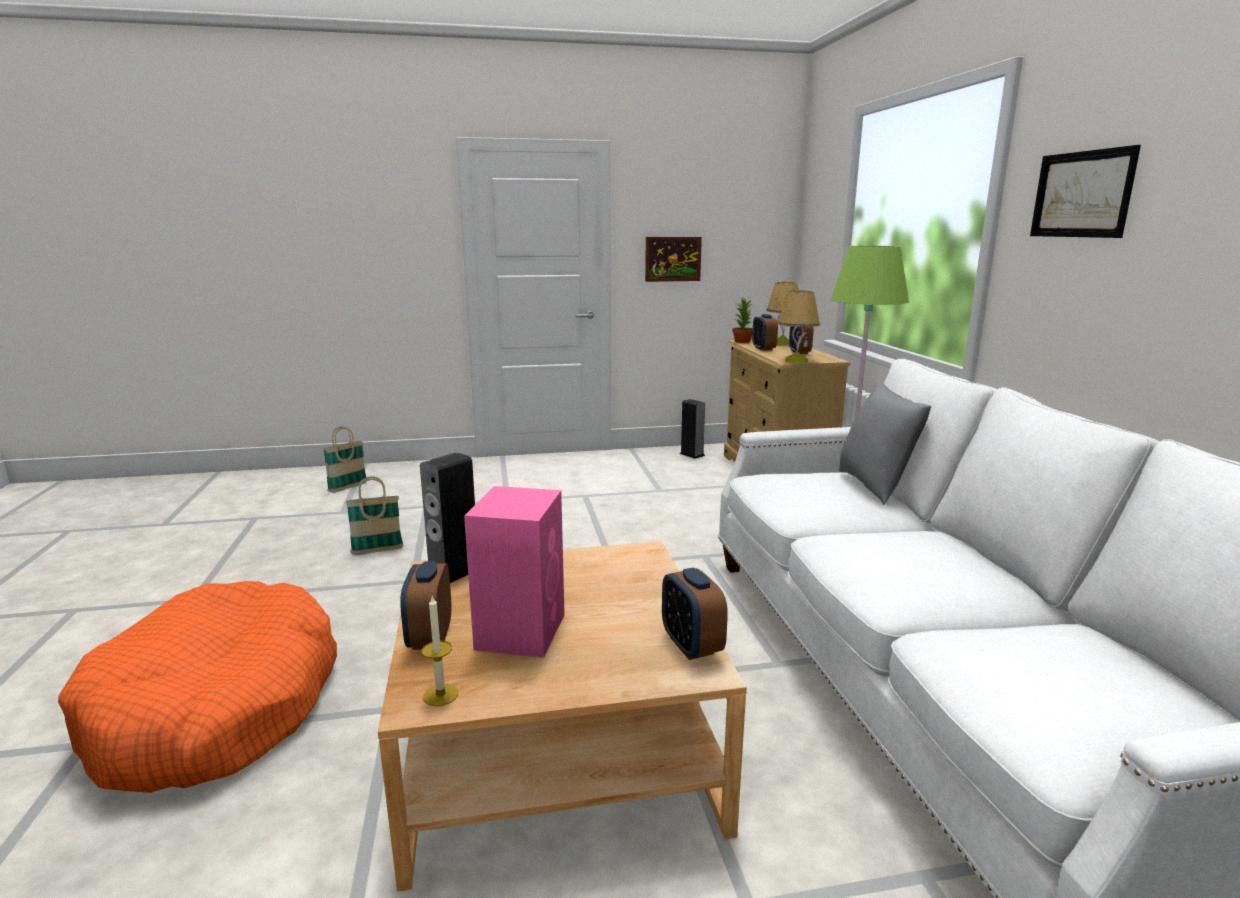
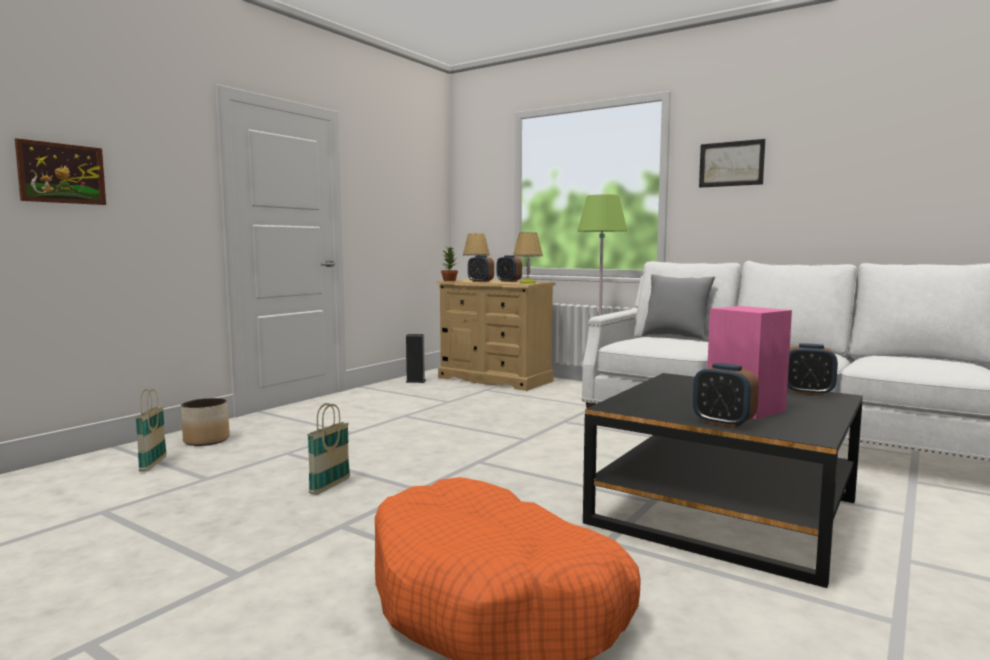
camera: 45 degrees left, 10 degrees down
beige coffee table [378,541,747,892] -> black coffee table [583,373,863,588]
speaker [420,452,475,583] -> none
candle [422,596,458,706] -> none
picture [645,237,702,282] -> picture moved to [15,138,106,205]
none -> planter [181,398,230,446]

